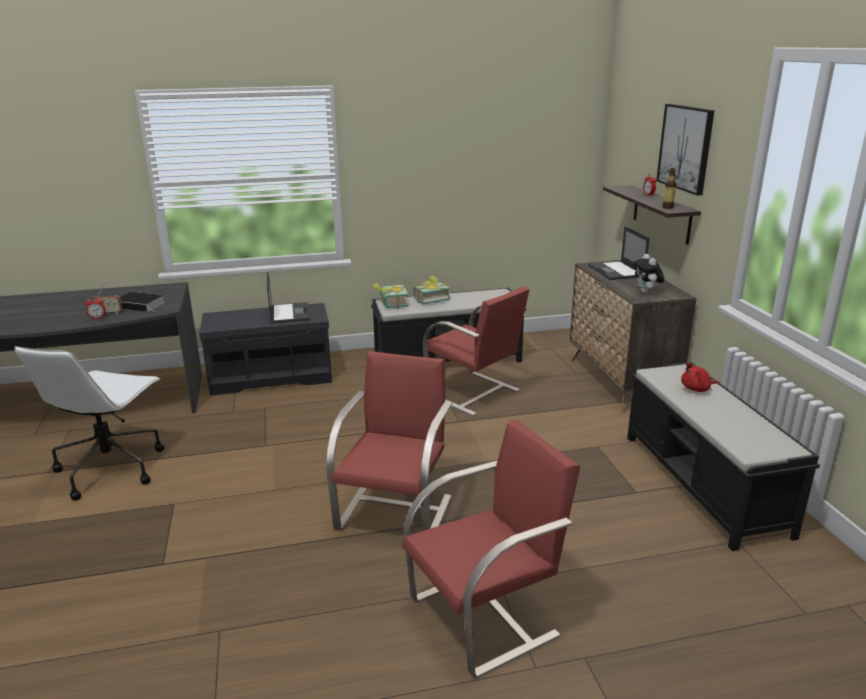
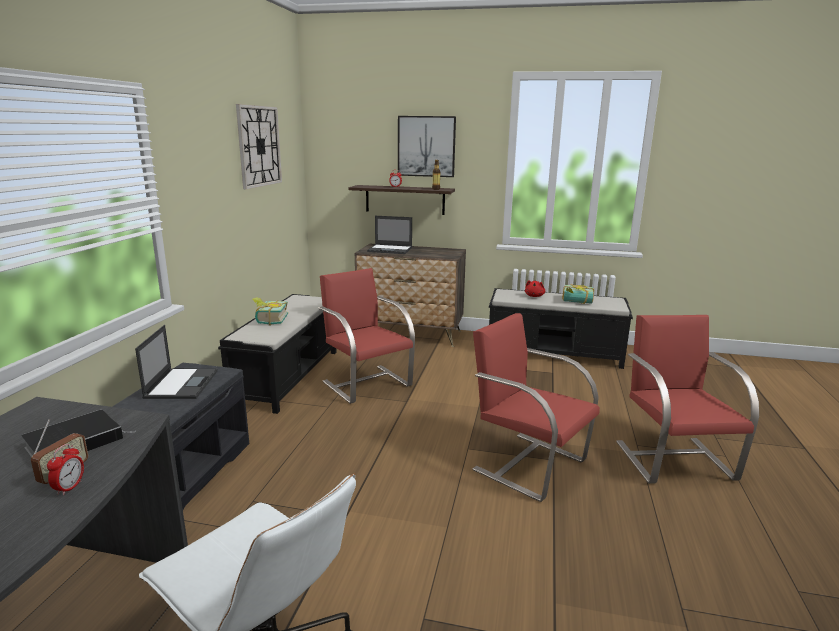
camera: 65 degrees left, 5 degrees down
laptop [267,272,309,323] -> laptop turned 75 degrees clockwise [135,325,218,399]
book [373,283,408,309] -> book moved to [562,284,594,304]
red chair [423,286,530,416] -> red chair turned 105 degrees counterclockwise [318,268,415,404]
plush toy [633,254,664,293] -> none
none -> wall clock [236,104,282,189]

